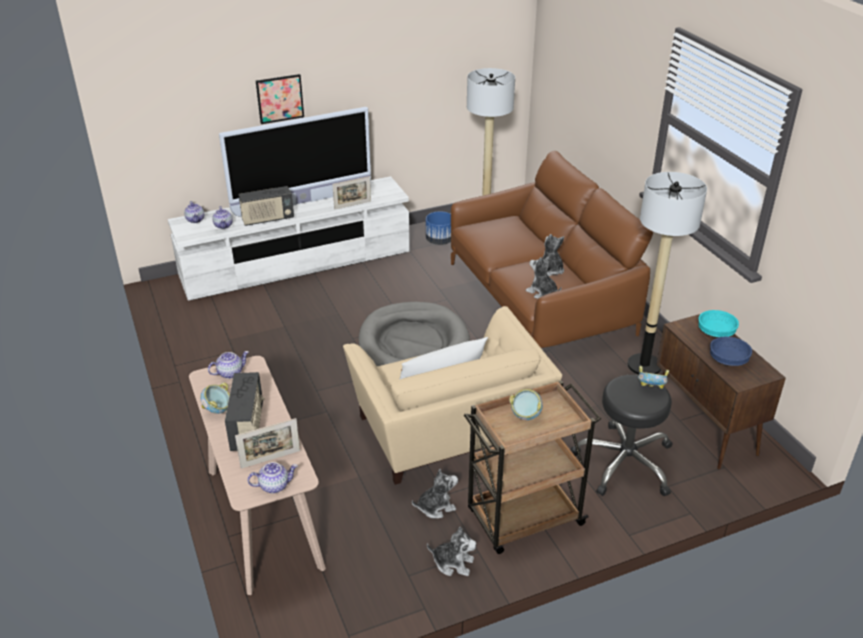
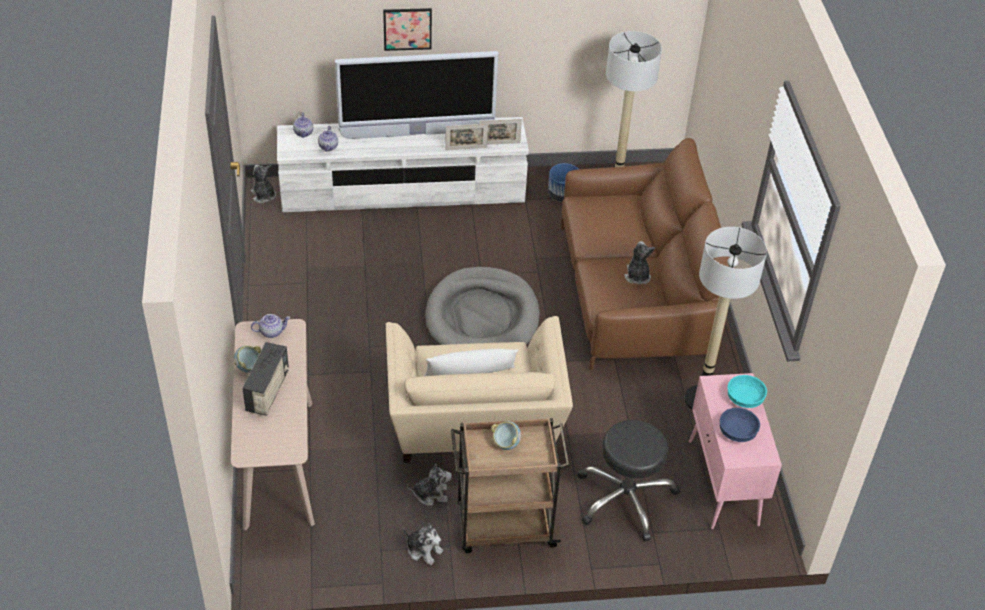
camera: 15 degrees right, 10 degrees up
picture frame [235,418,300,468] -> picture frame moved to [479,119,522,145]
radio [239,186,294,226] -> none
teapot [247,462,298,493] -> none
plush toy [526,256,562,299] -> plush toy moved to [251,165,276,203]
bowl [638,366,669,389] -> none
brown cabinet [657,314,786,470] -> pink cabinet [689,373,782,529]

